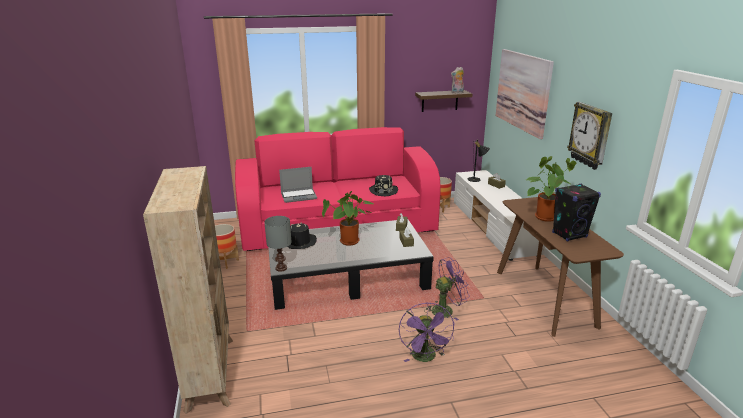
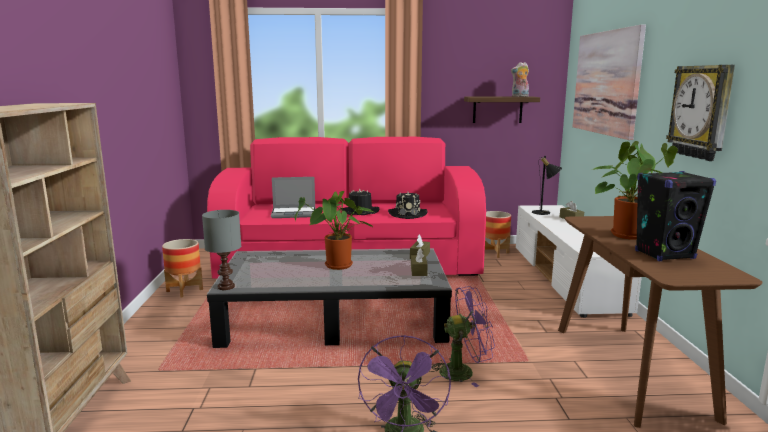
camera: 10 degrees right, 10 degrees down
black hat [288,222,317,249] -> black hat moved to [341,189,379,215]

